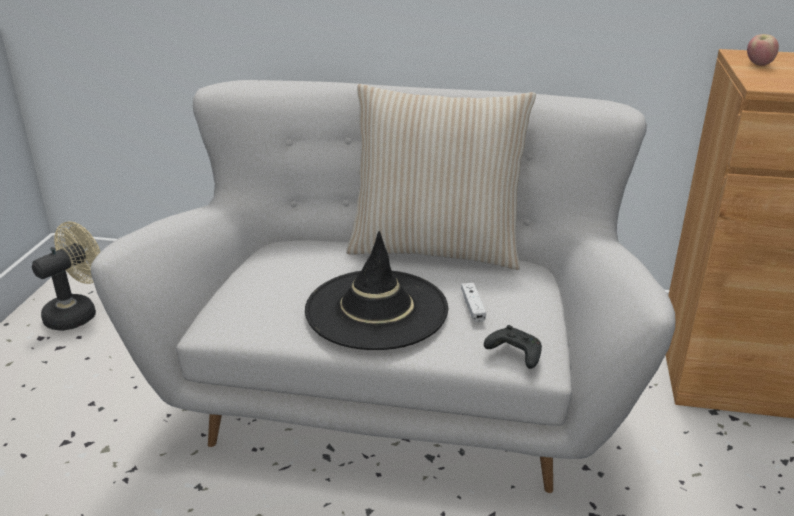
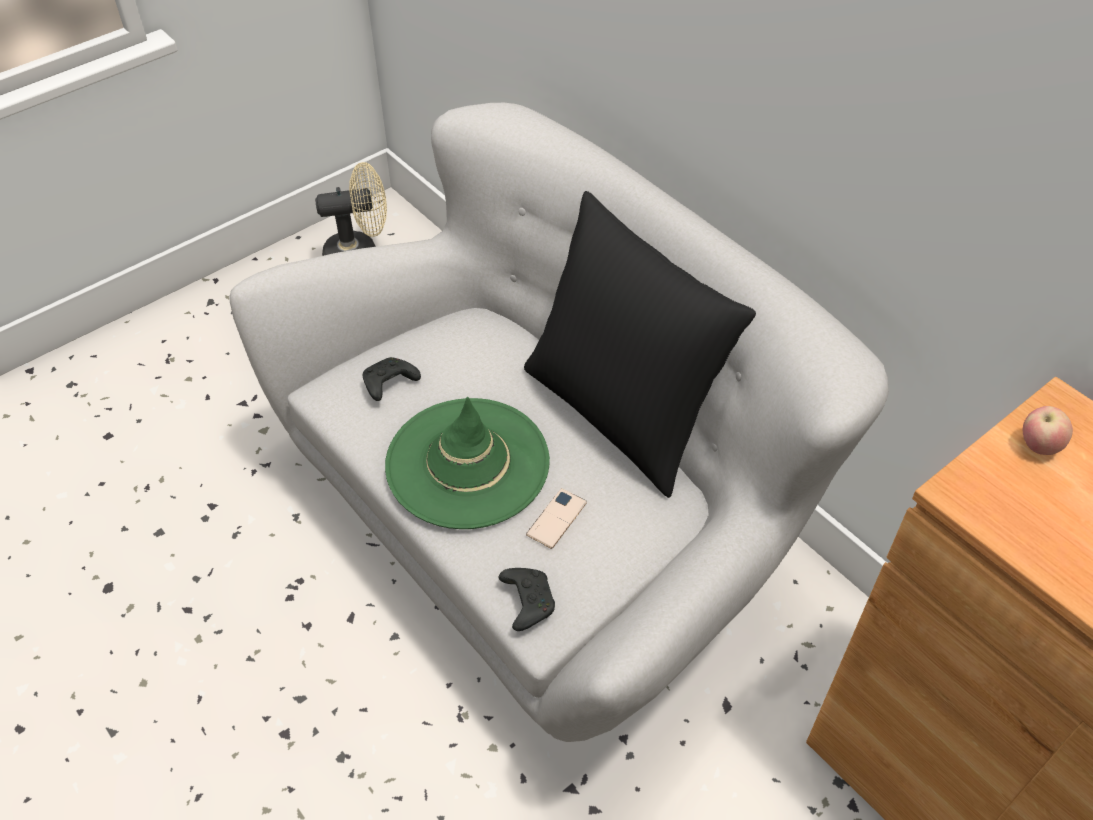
camera: 40 degrees right, 20 degrees up
black hat [305,231,448,350] -> green hat [385,397,550,529]
beige pillow [346,84,536,270] -> black pillow [524,191,756,498]
white game controller [461,283,486,322] -> phone [526,488,587,549]
none -> black game controller [363,357,421,401]

